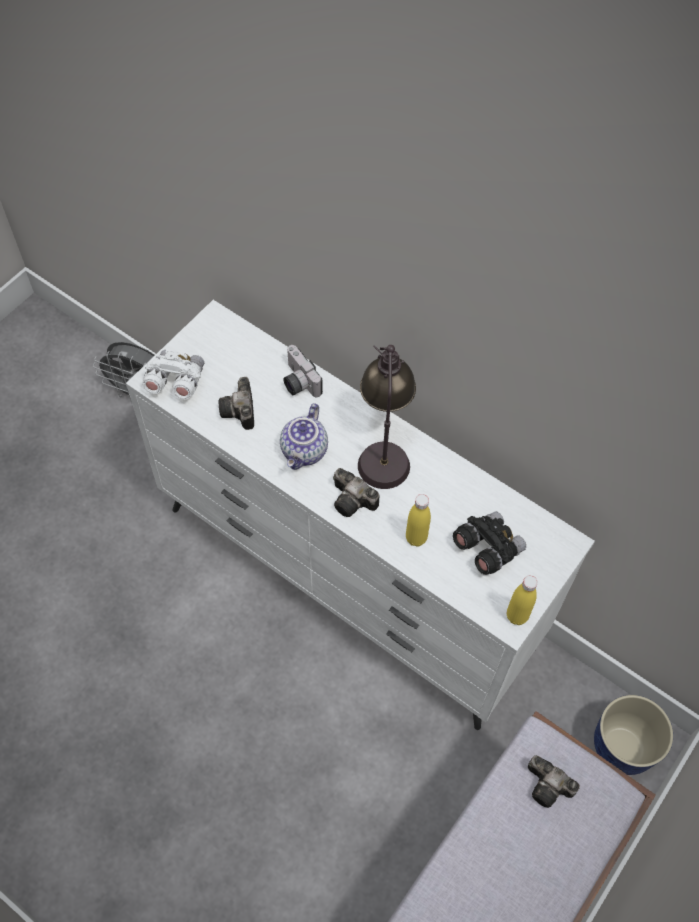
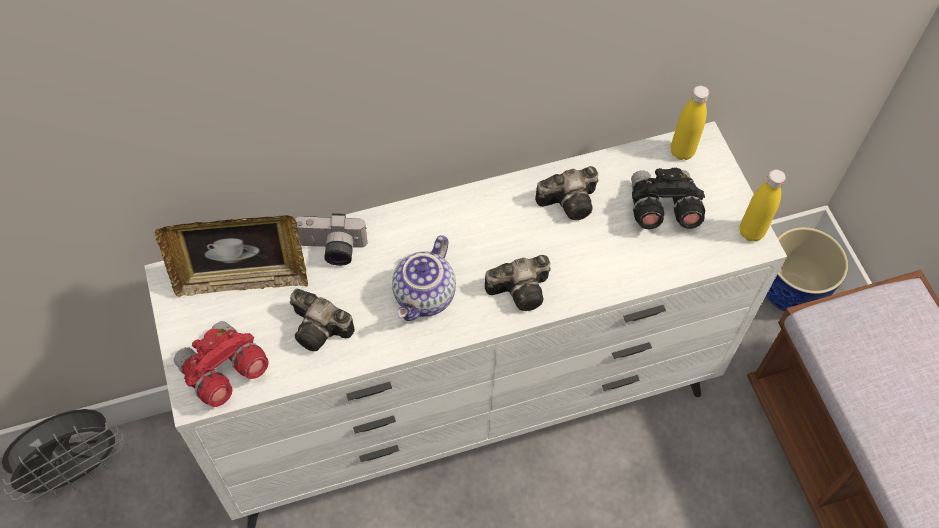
camera: 55 degrees left, 0 degrees up
white binoculars [142,350,204,399] -> red binoculars [174,321,269,407]
teapot [280,403,328,470] -> teapot turned 60 degrees clockwise [392,235,456,321]
table lamp [358,345,416,489] -> none
yellow bottle [406,494,431,547] -> yellow bottle moved to [671,85,709,160]
camera [528,755,580,808] -> camera moved to [535,166,598,220]
none -> picture frame [155,215,308,297]

